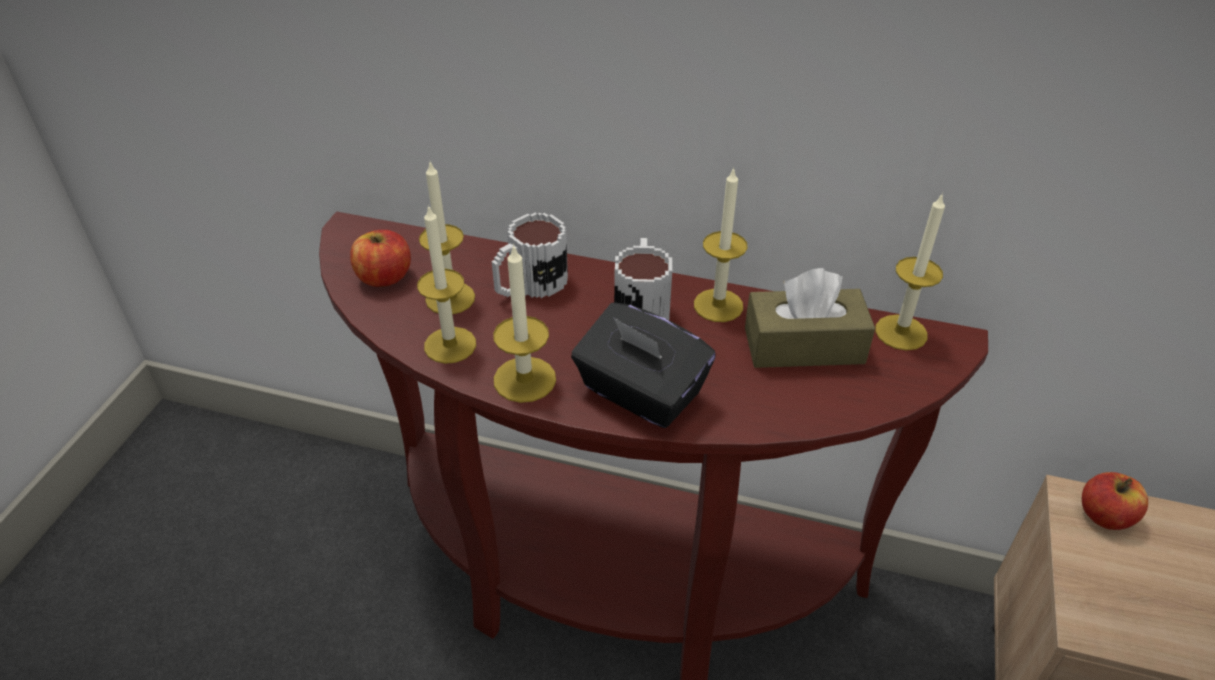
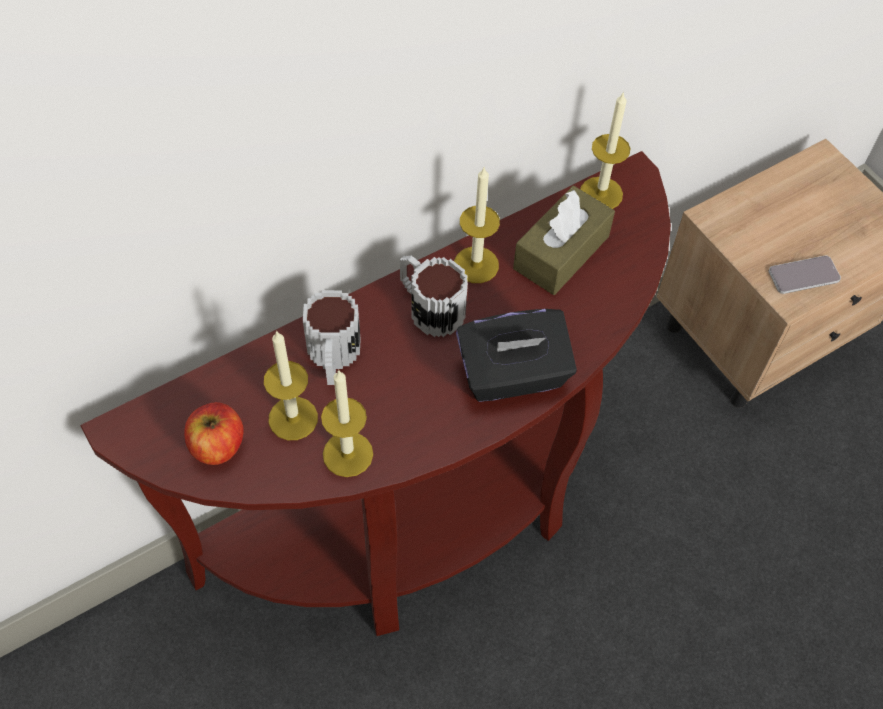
camera: 50 degrees left, 15 degrees up
candle [493,244,556,403] -> none
apple [1082,472,1148,530] -> none
none -> phone [768,256,841,294]

